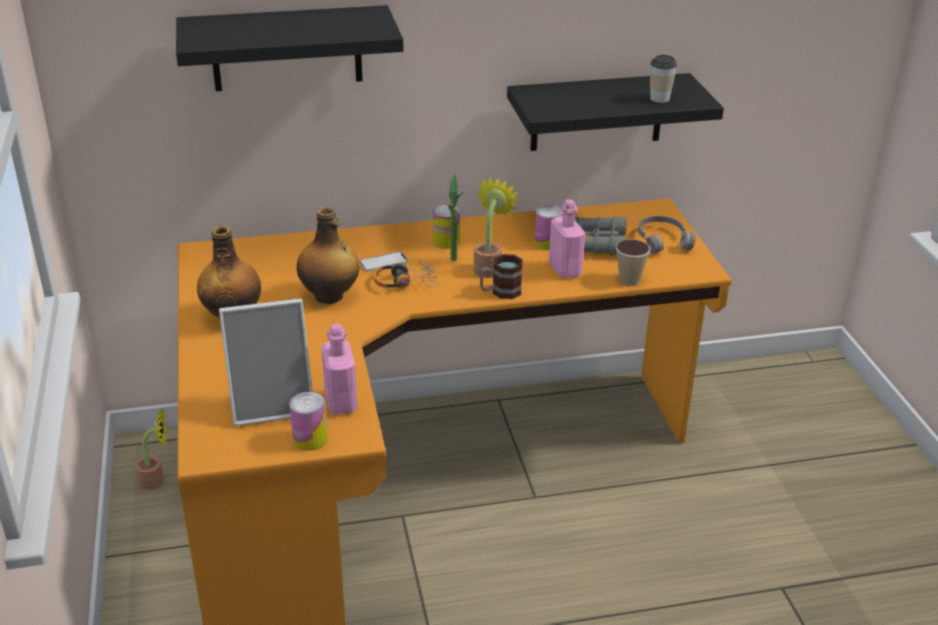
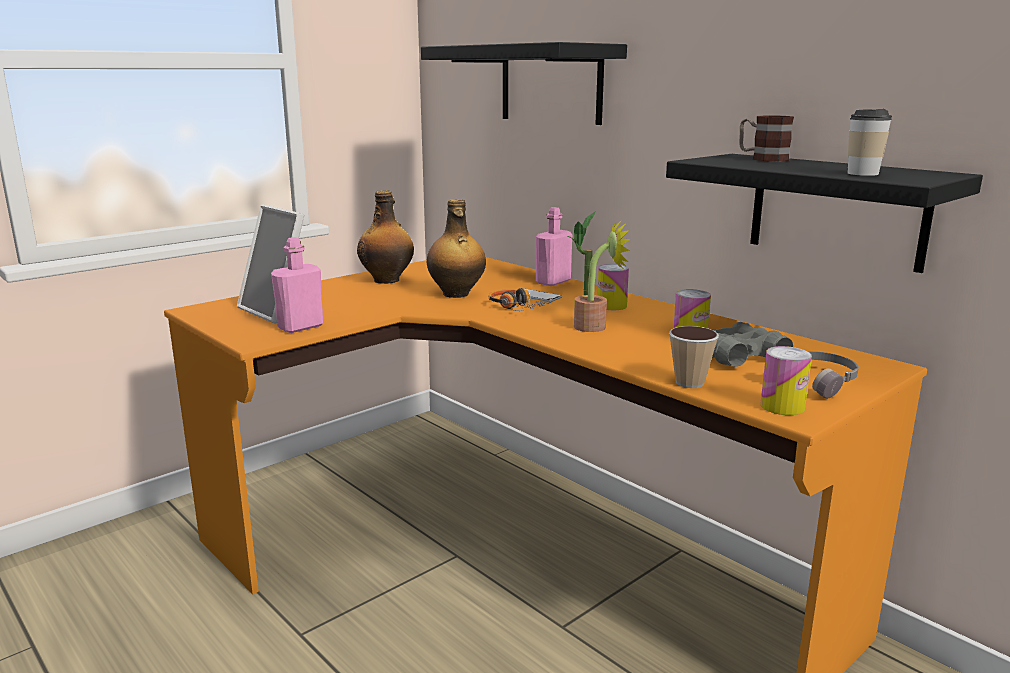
camera: 60 degrees right, 15 degrees down
potted plant [135,407,169,490] -> none
can [289,392,328,451] -> can moved to [760,346,812,415]
mug [479,254,523,299] -> mug moved to [739,115,794,162]
pink bottle [549,199,585,279] -> pink bottle moved to [536,207,572,286]

